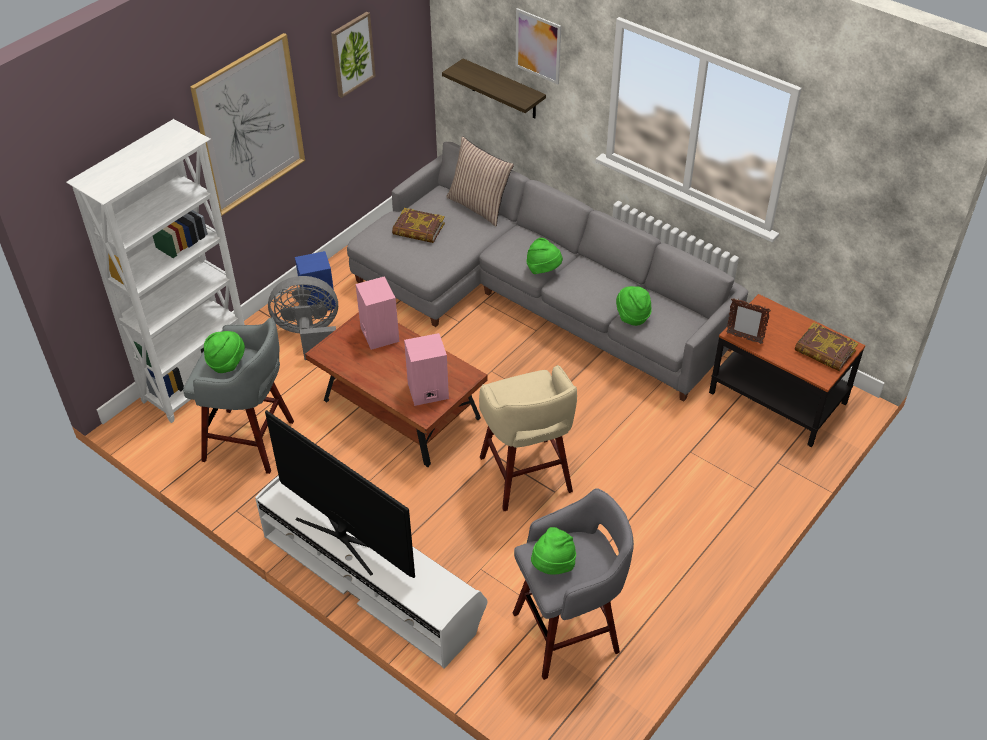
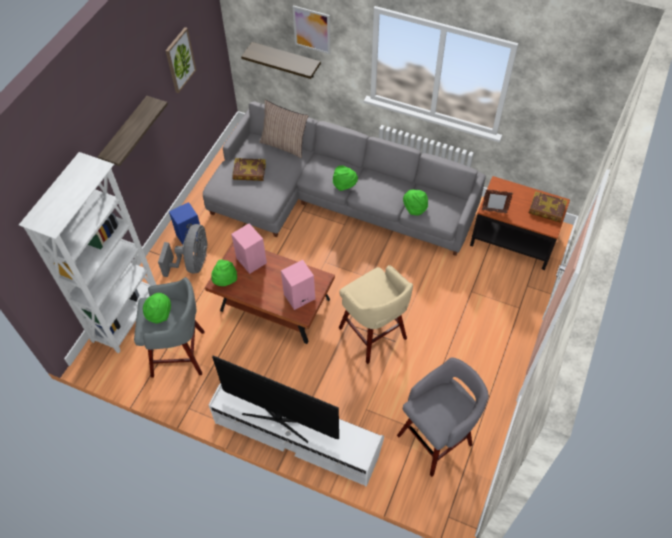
camera: 15 degrees left, 10 degrees up
picture [190,33,305,216] -> shelf [97,96,168,166]
grey fan [268,276,338,360] -> grey fan turned 120 degrees clockwise [158,224,208,277]
green hat [531,527,576,574] -> green hat moved to [212,260,237,286]

